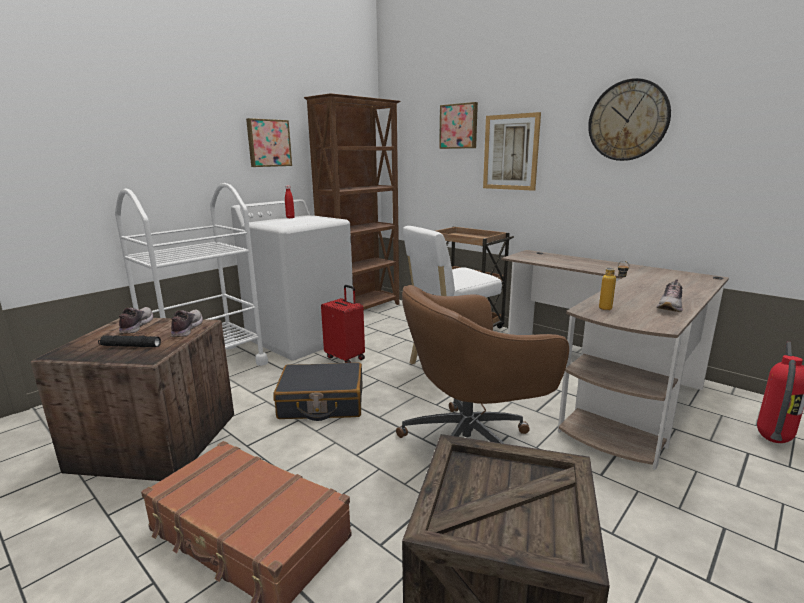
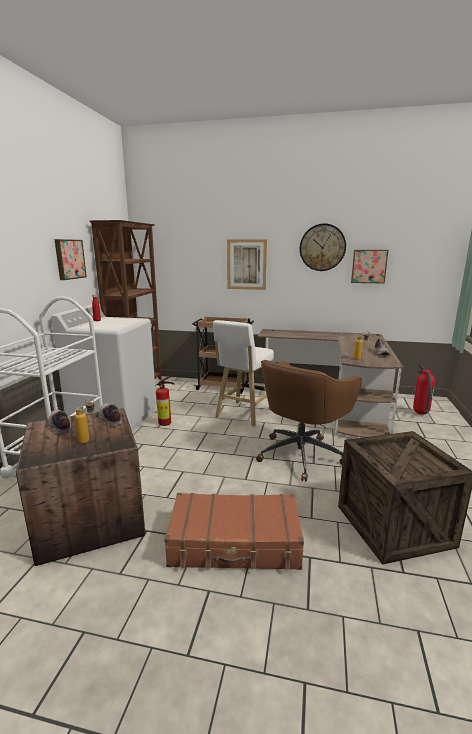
camera: 30 degrees left, 0 degrees up
black flashlight [98,335,161,347] -> bottle [75,399,95,443]
black suitcase [273,362,362,421] -> none
red suitcase [321,285,365,363] -> fire extinguisher [156,375,175,426]
picture [439,102,478,149] -> picture moved to [351,250,388,284]

